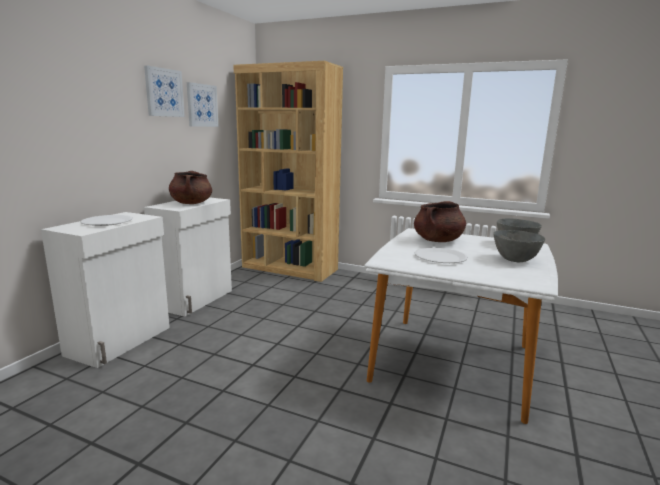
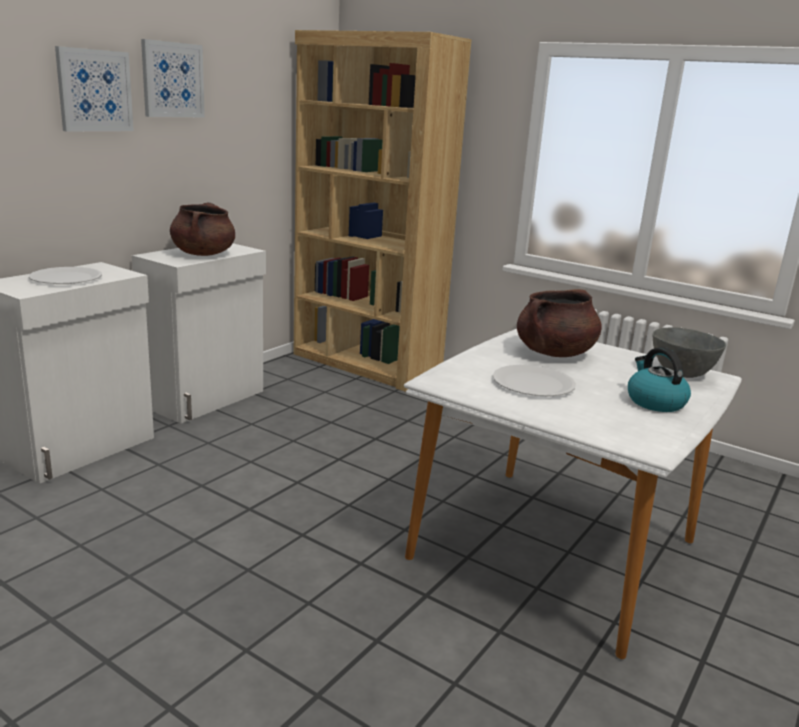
camera: 10 degrees right, 5 degrees up
picture [187,82,219,127] -> picture moved to [55,46,134,131]
grey bowl [493,230,545,262] -> kettle [628,347,691,412]

